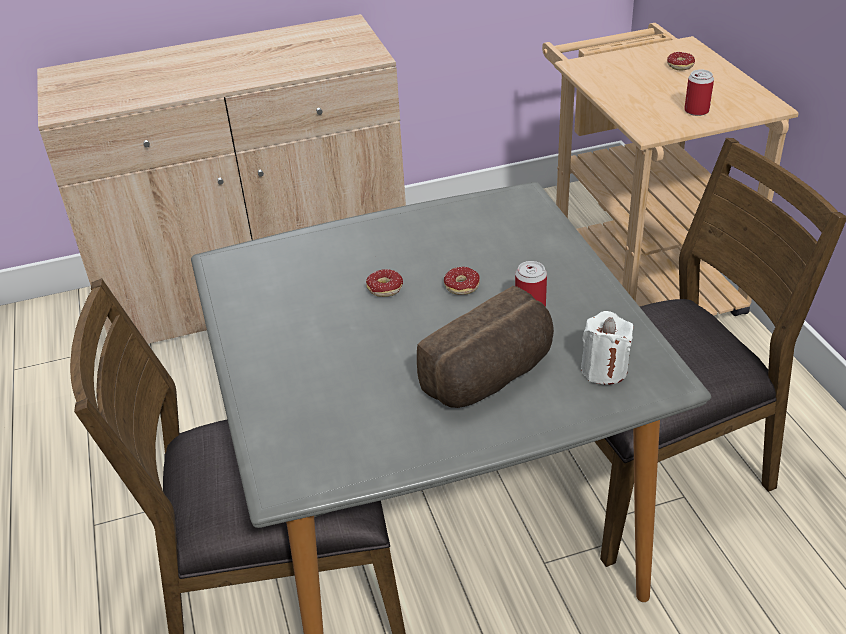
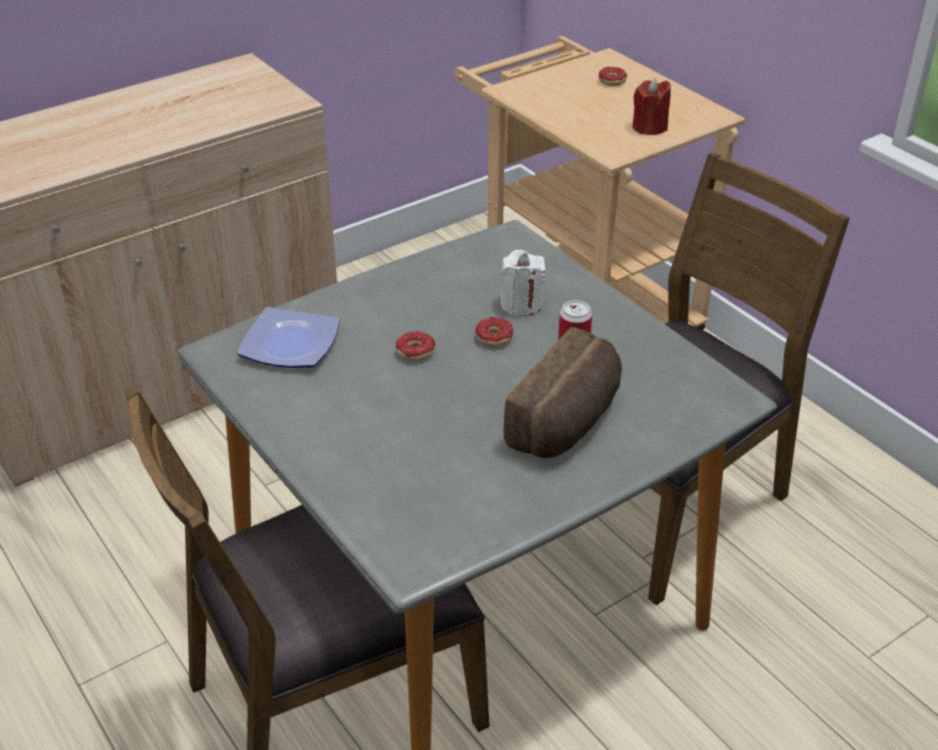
camera: 20 degrees left, 0 degrees up
white candle [581,311,633,385] -> white candle moved to [501,250,546,316]
can [684,69,714,116] -> red candle [632,79,671,135]
none -> plate [237,307,340,368]

